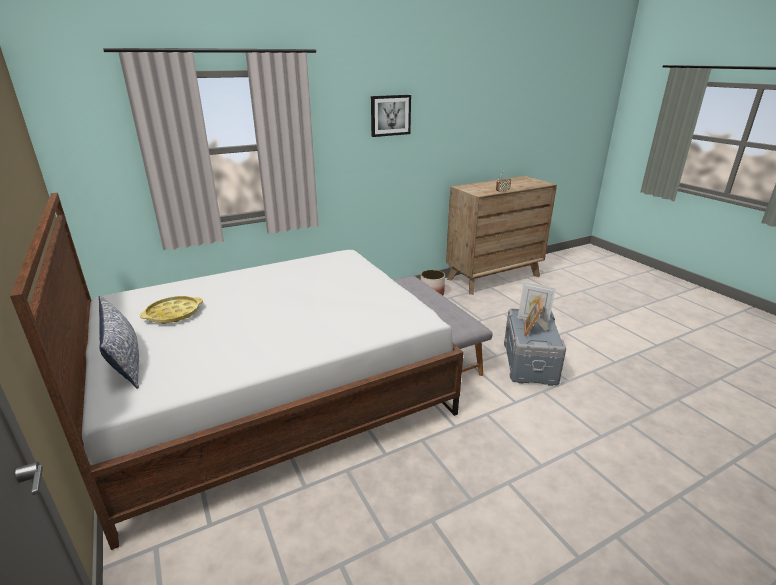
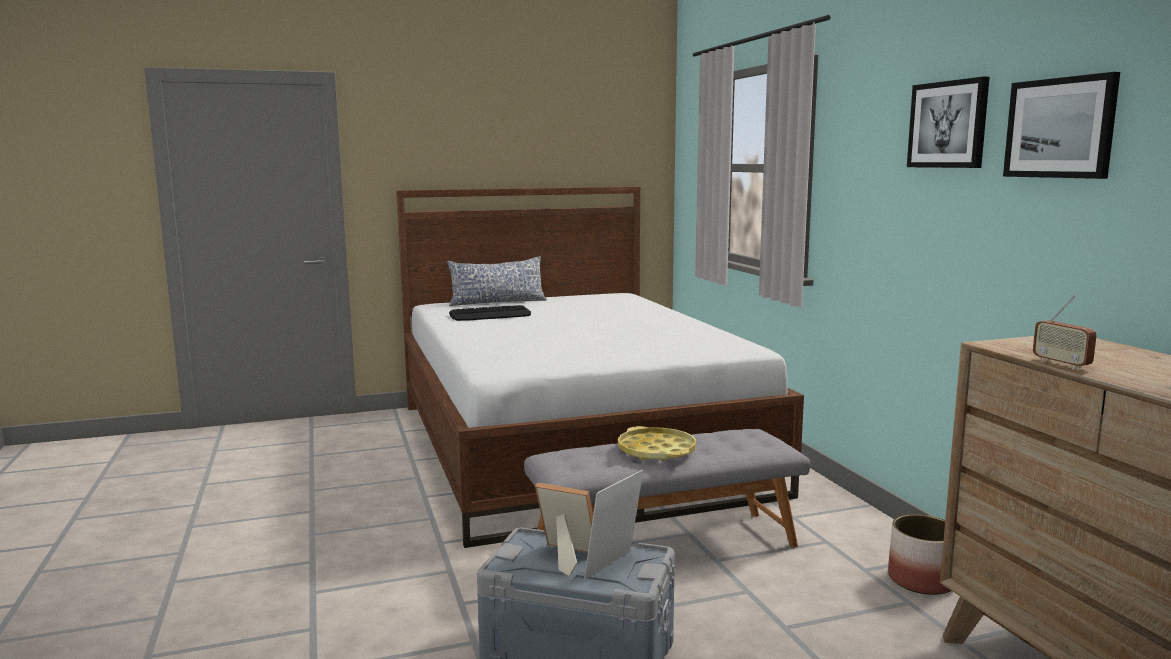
camera: 100 degrees right, 15 degrees down
yellow tray [140,296,203,324] -> yellow tray moved to [618,426,696,461]
none -> keyboard [449,305,531,321]
none -> picture [1003,72,1120,179]

